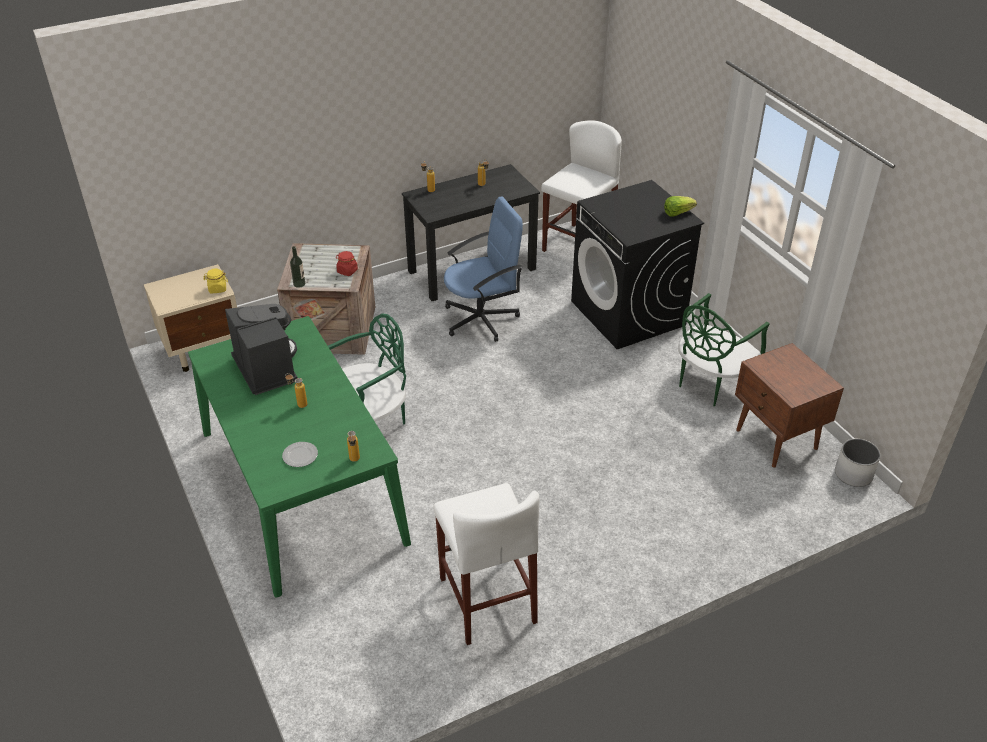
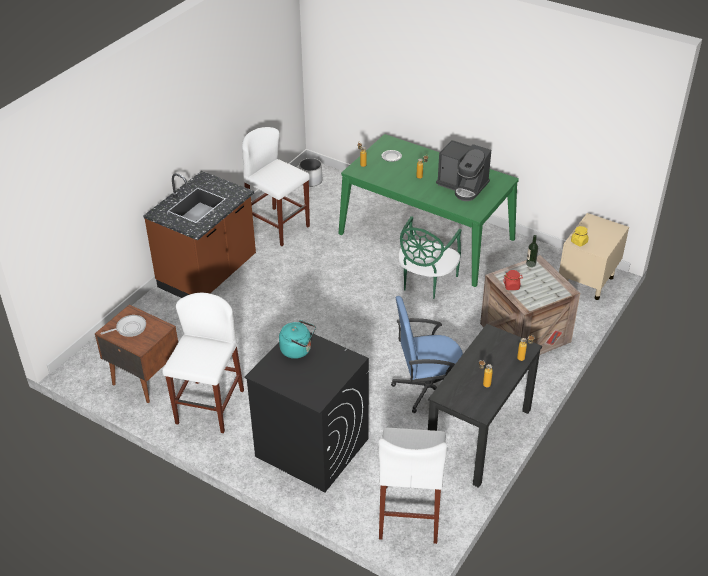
camera: 150 degrees right, 0 degrees up
blue office chair [444,197,523,342] -> blue office chair turned 45 degrees clockwise [391,296,463,413]
lettuce [664,196,697,217] -> none
green chair [678,293,770,406] -> white stool [162,293,244,433]
white planter [835,439,880,487] -> white planter moved to [299,158,322,187]
none -> frying pan [101,315,146,337]
none -> brown counter [143,171,256,298]
none -> turquoise kettle [279,320,316,359]

